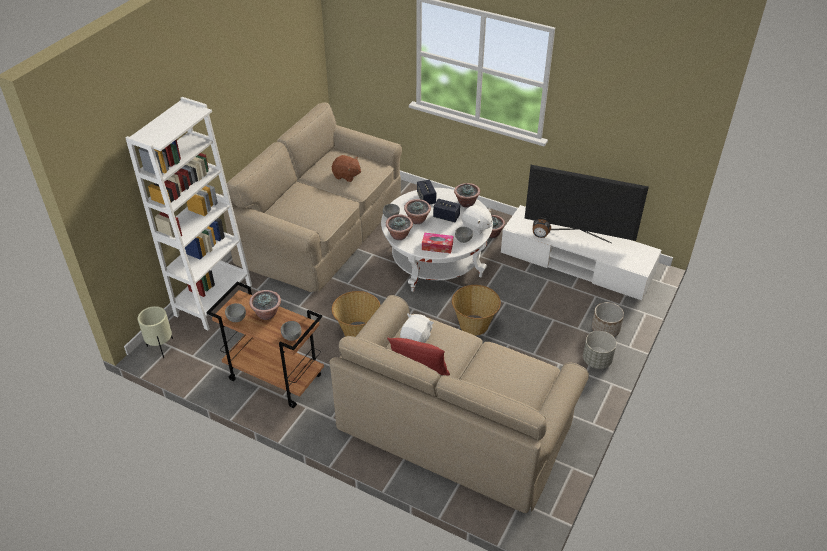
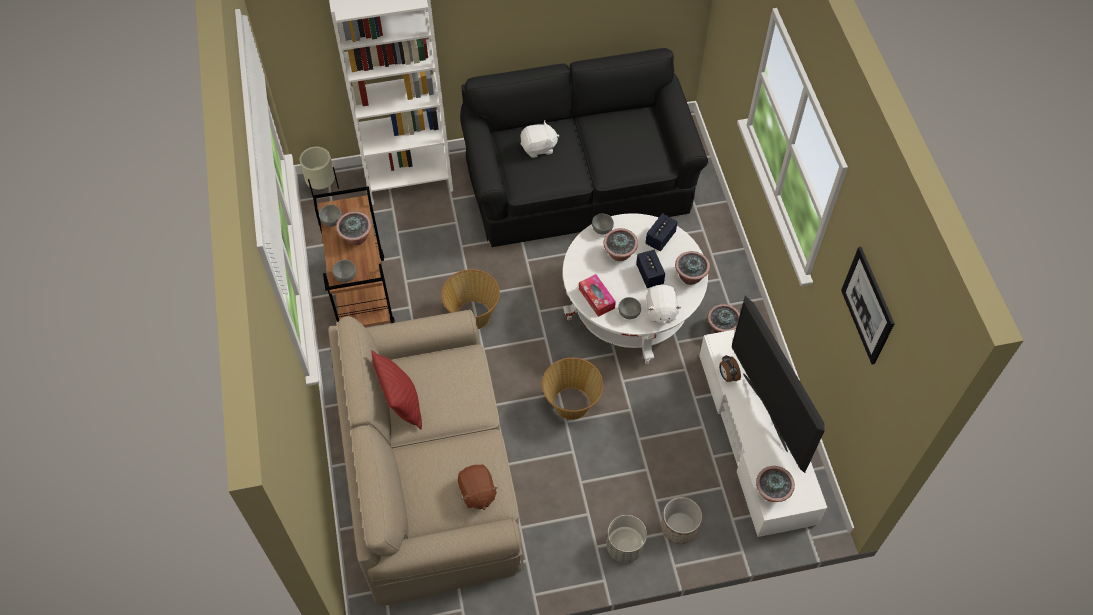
camera: 50 degrees right, 15 degrees up
beige sofa [221,102,402,293] -> black sofa [460,48,708,247]
brown plush toy [332,155,361,182] -> brown plush toy moved to [458,465,497,510]
potted plant [386,214,413,240] -> potted plant moved to [756,466,795,502]
white plush toy [400,313,434,343] -> white plush toy moved to [520,121,559,158]
none -> picture [841,247,895,364]

